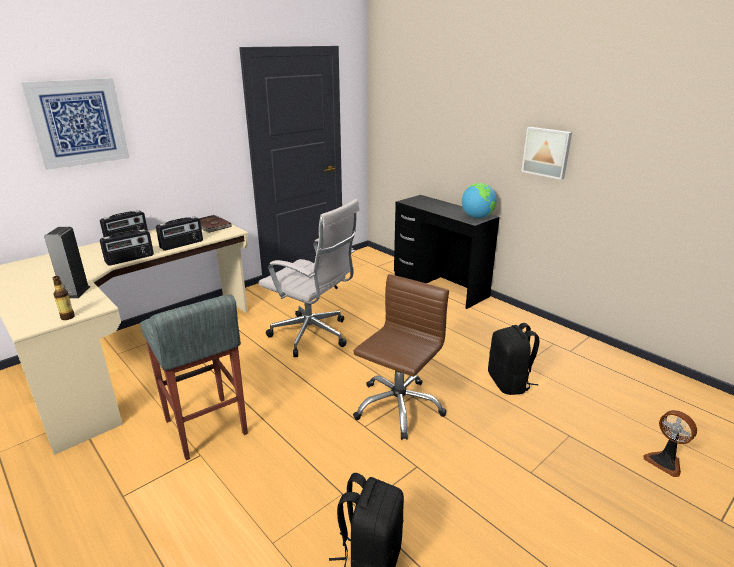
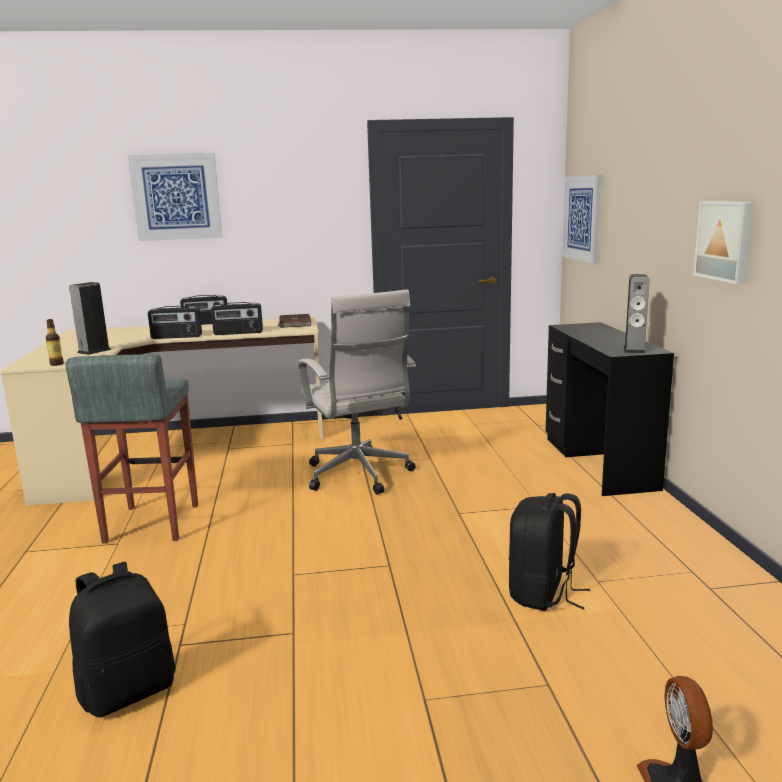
camera: 35 degrees right, 10 degrees down
brown office chair [353,274,449,440] -> none
globe [462,183,497,218] -> speaker [624,274,649,354]
none -> picture [562,175,602,264]

